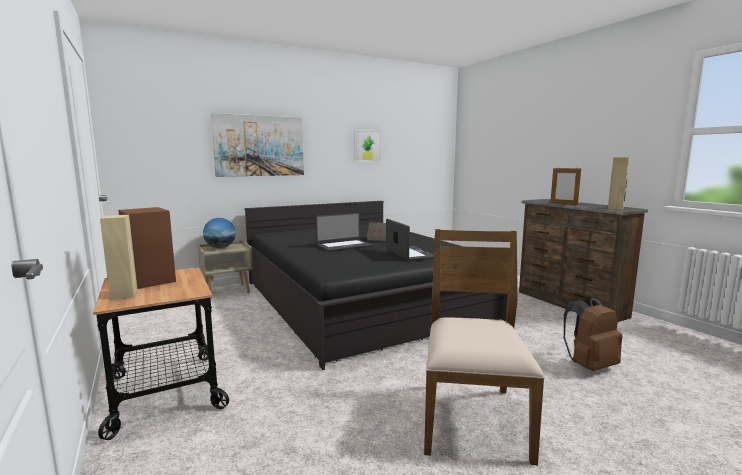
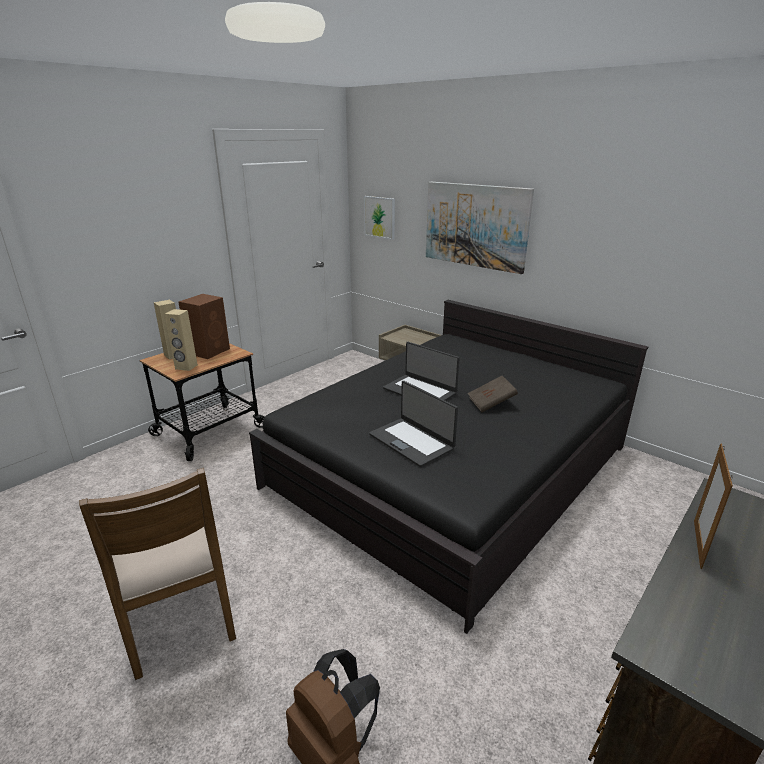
camera: 70 degrees right, 15 degrees up
globe [203,218,235,248] -> none
picture [354,130,381,161] -> picture moved to [364,196,395,240]
laptop [386,219,434,261] -> laptop turned 90 degrees clockwise [369,381,458,467]
brown chair [424,229,545,466] -> brown chair turned 75 degrees clockwise [79,468,236,680]
beige speaker [608,157,629,210] -> beige speaker moved to [165,309,198,371]

